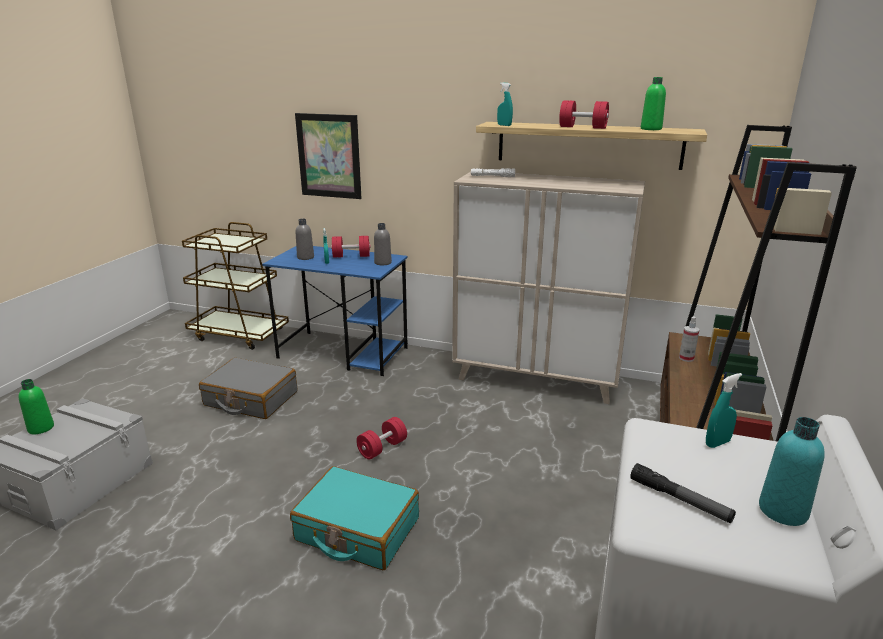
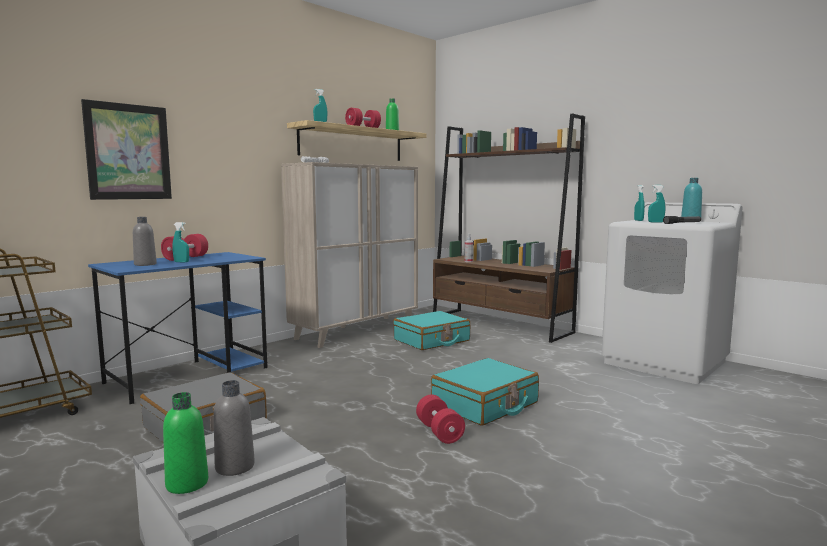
camera: 65 degrees left, 15 degrees down
red dumbbell [356,417,407,460] -> red dumbbell moved to [416,395,465,444]
grey bottle [374,223,392,266] -> grey bottle moved to [214,380,255,476]
none -> turquoise suitcase [393,311,470,350]
none -> turquoise spray bottle [648,185,665,223]

